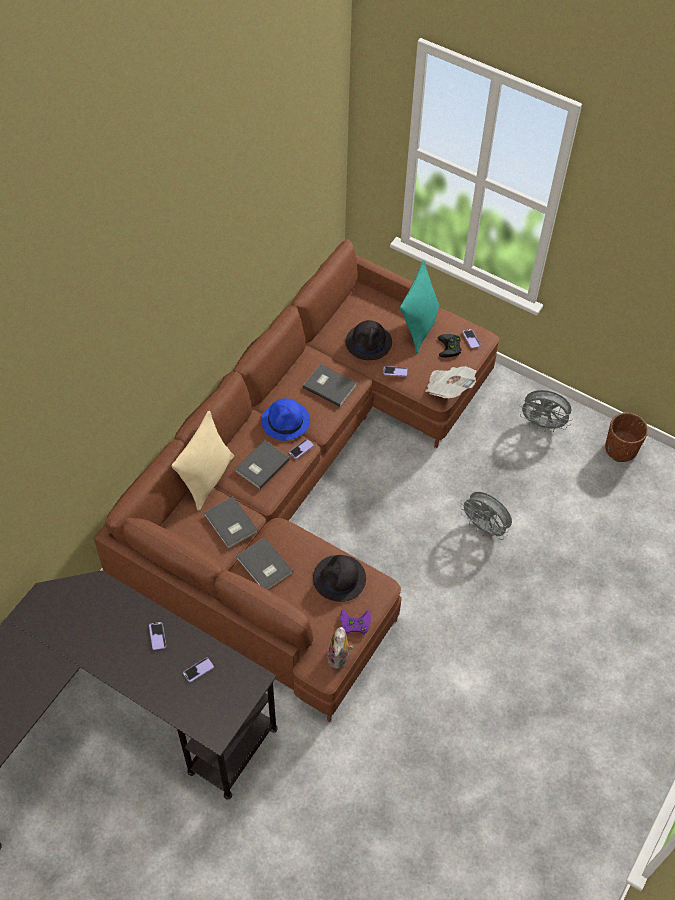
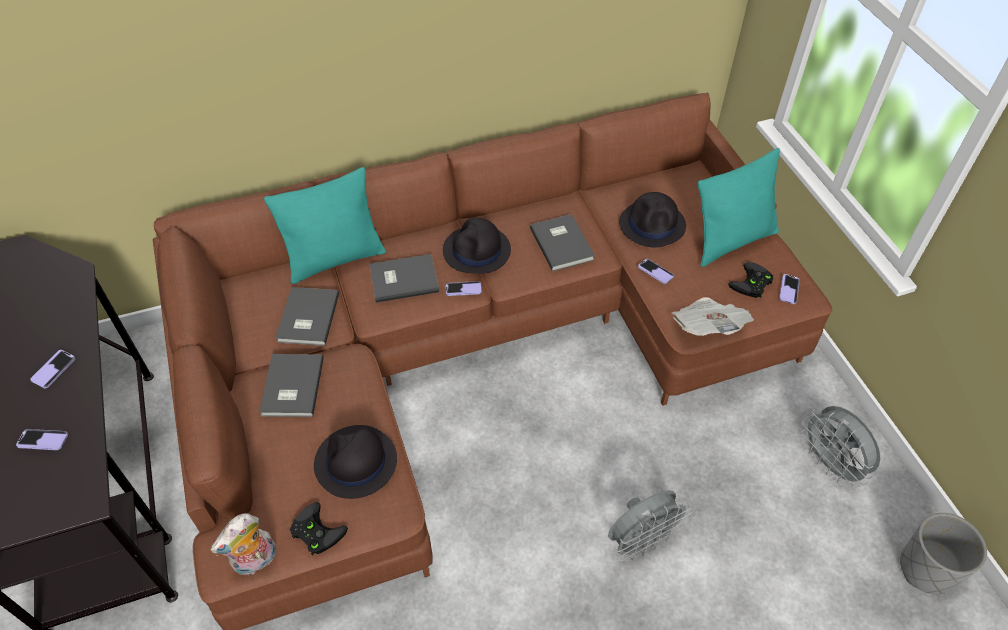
camera: 40 degrees right, 5 degrees down
beige pillow [171,411,234,511] -> turquoise pillow [264,167,386,284]
blue hat [261,398,310,441] -> black hat [443,217,511,274]
purple game controller [340,610,371,635] -> black game controller [290,502,348,555]
grey fan [459,492,512,540] -> grey fan turned 105 degrees counterclockwise [608,490,693,561]
brown planter [605,413,648,462] -> grey planter [900,513,987,594]

